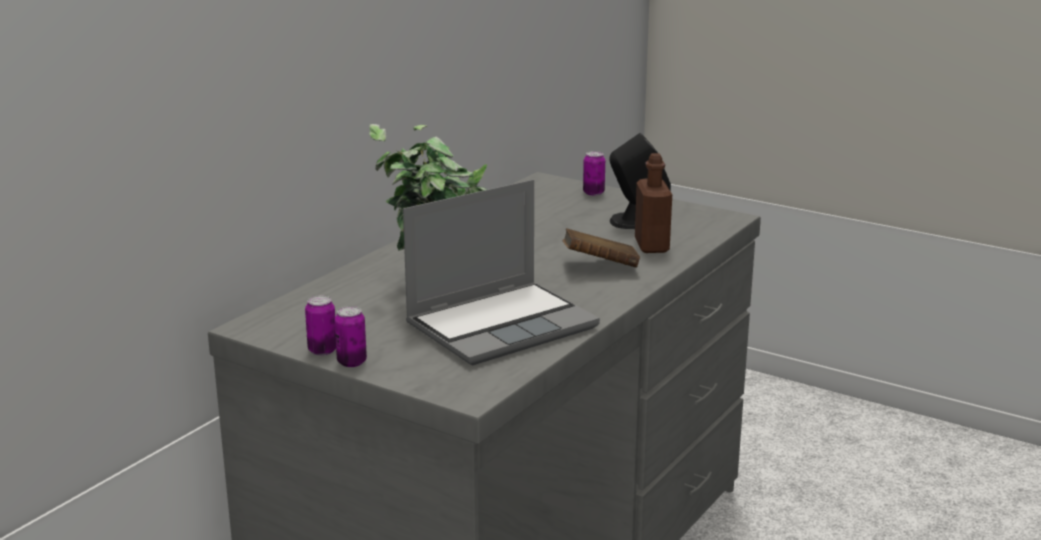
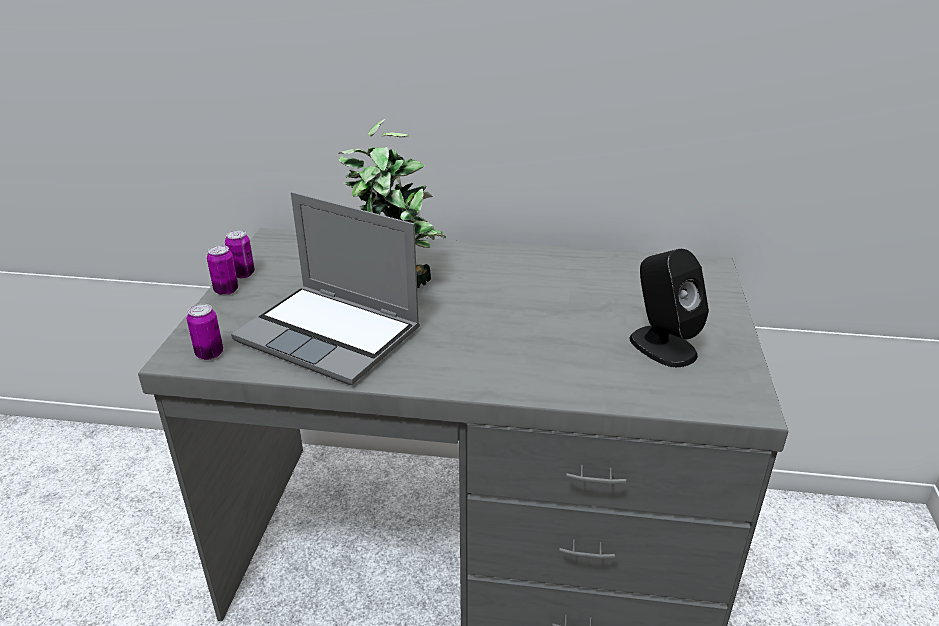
camera: 65 degrees right, 10 degrees up
brown book [563,228,640,268] -> none
can [583,151,605,196] -> can moved to [187,304,223,360]
brown bottle [635,153,672,253] -> none

